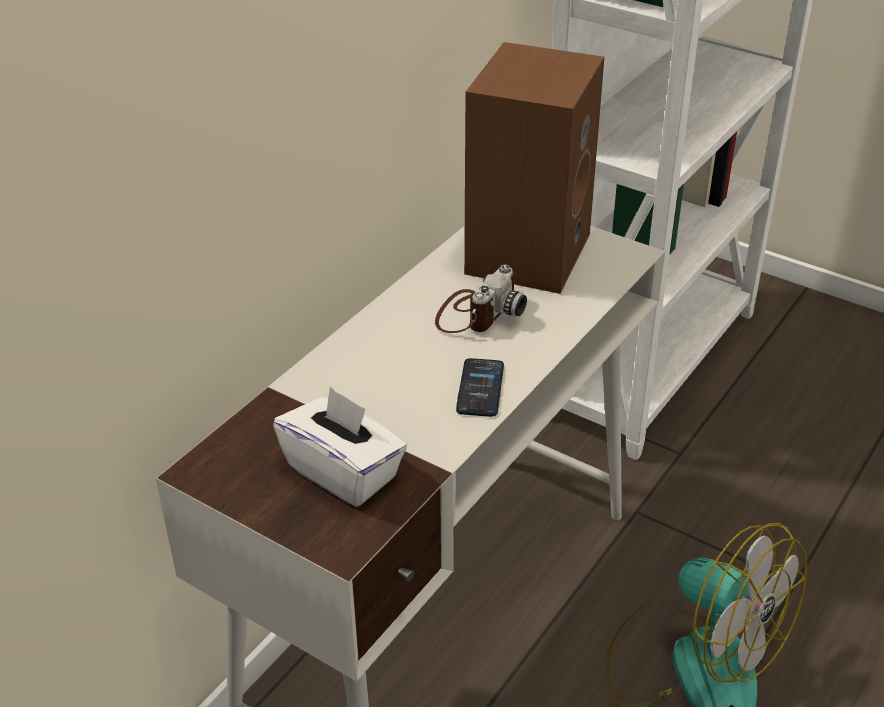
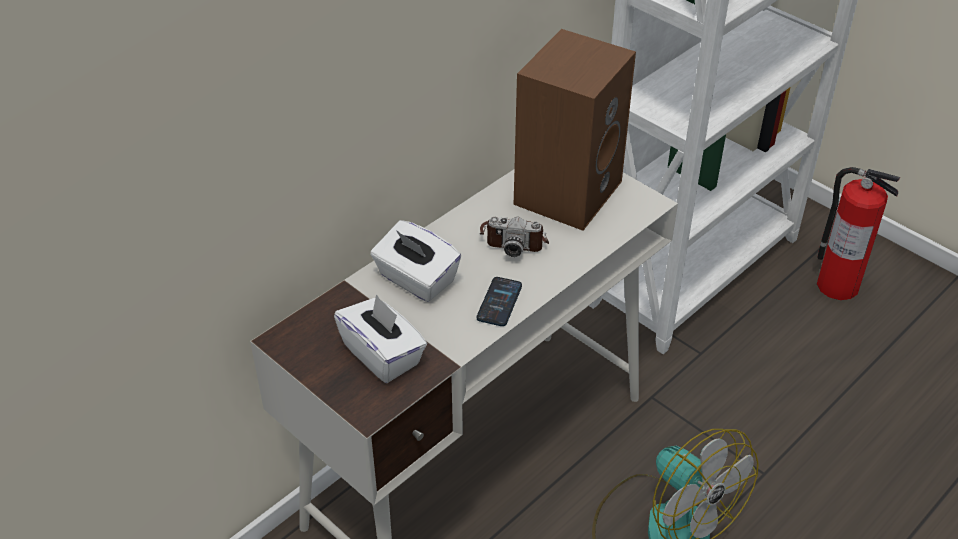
camera: 10 degrees right, 5 degrees up
camera [435,265,527,333] -> camera turned 60 degrees clockwise [480,217,549,257]
none -> white tissue box [370,220,461,302]
none -> fire extinguisher [817,167,901,300]

